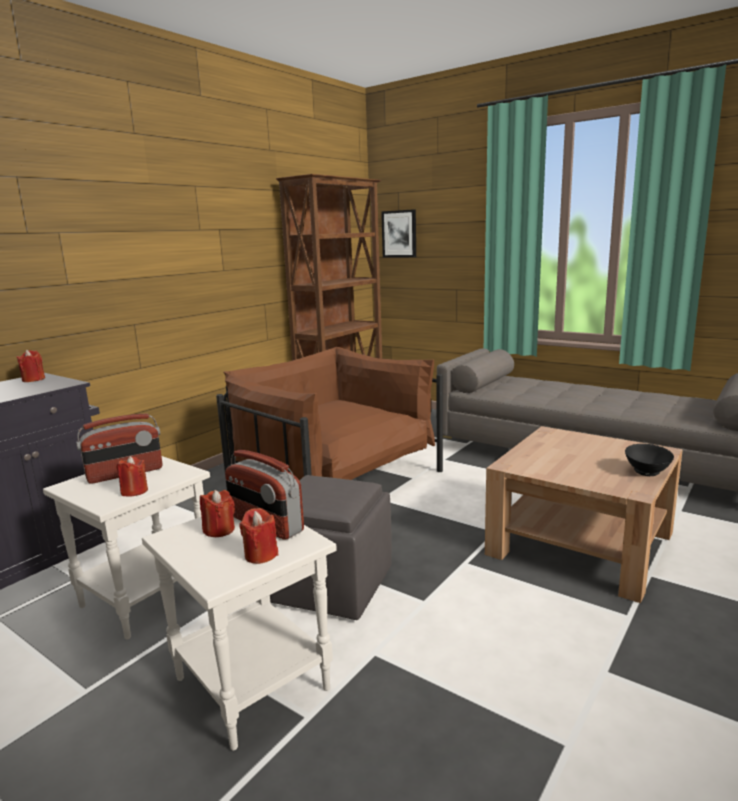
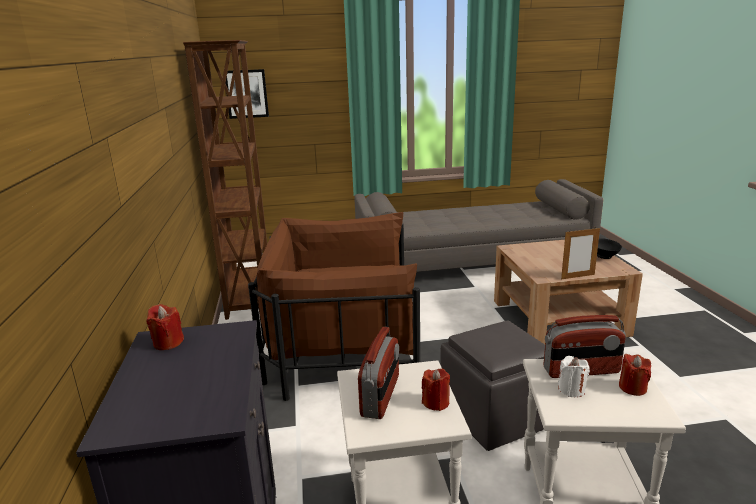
camera: 45 degrees left, 5 degrees up
red candle [200,490,235,537] -> white candle [558,356,590,397]
none -> picture frame [561,228,600,279]

